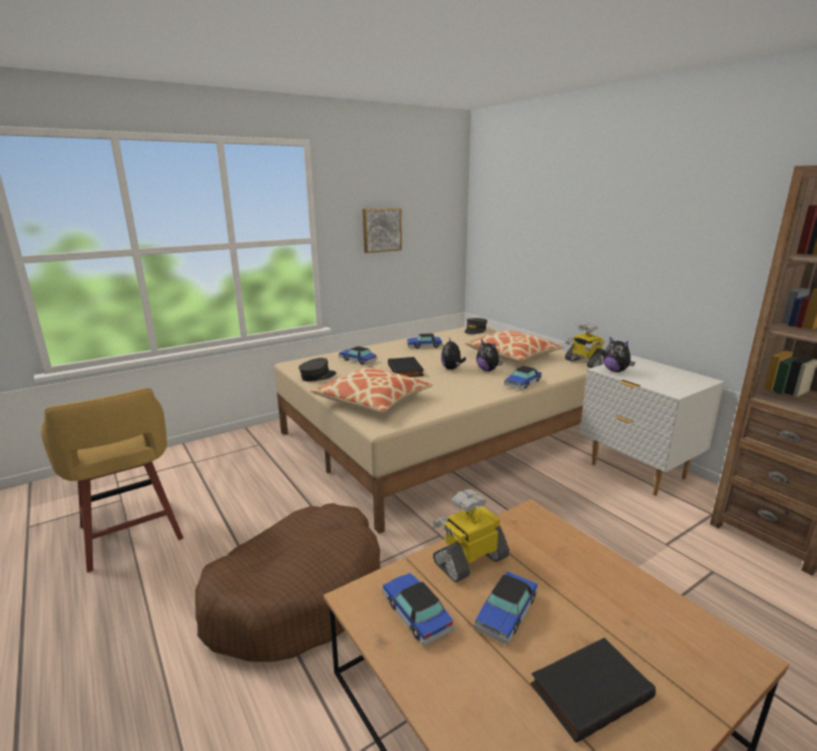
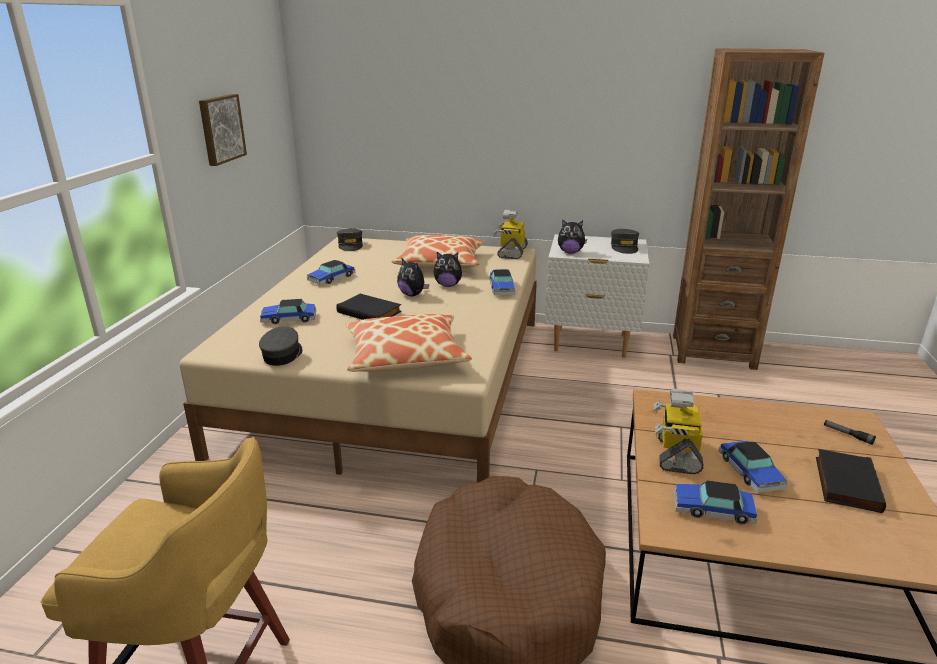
camera: 45 degrees left, 5 degrees up
toy robot [565,323,605,368] -> toy robot turned 90 degrees clockwise [493,210,528,259]
none -> grey cap [611,229,639,254]
none -> flashlight [824,420,876,445]

